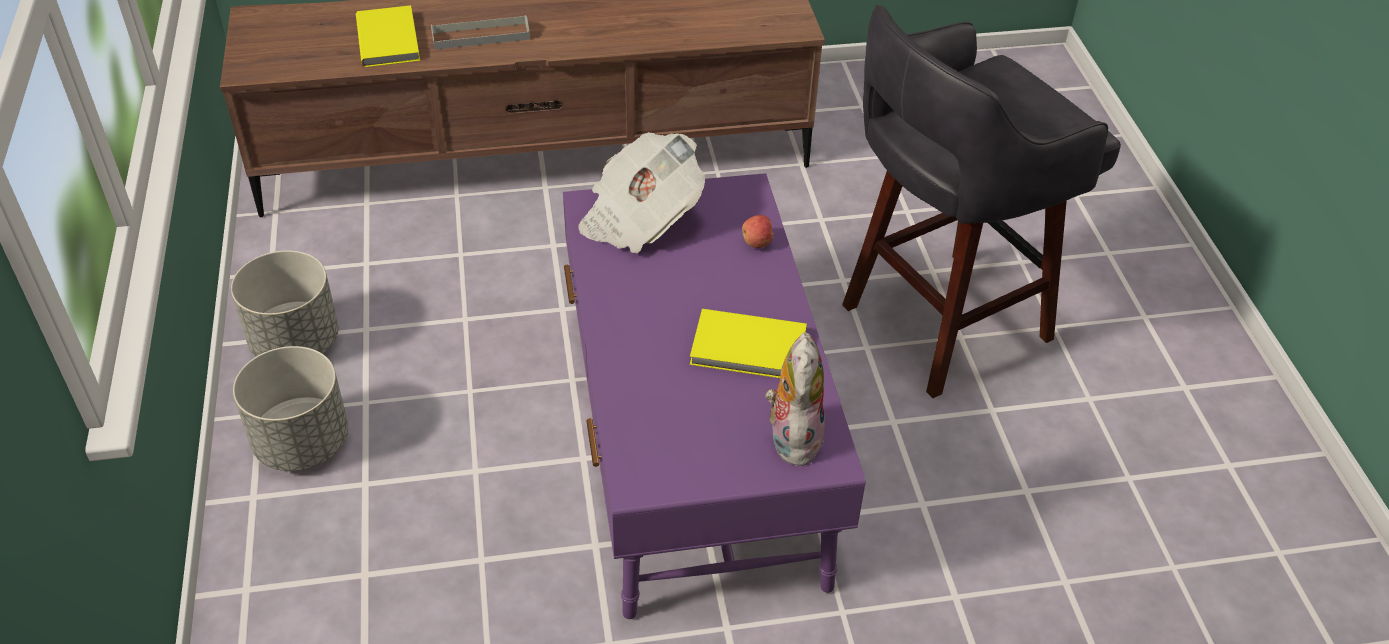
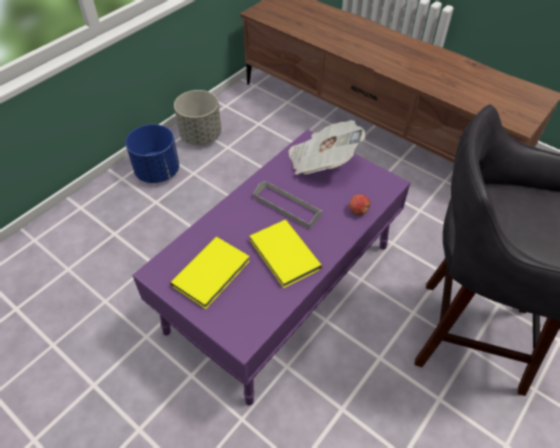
camera: 50 degrees right, 5 degrees up
grey planter [233,346,348,471] -> blue planter [126,124,179,183]
yellow book [356,5,420,67] -> yellow book moved to [170,237,250,309]
grey tray [431,15,530,50] -> grey tray moved to [253,181,322,229]
plush toy [766,332,825,469] -> none

